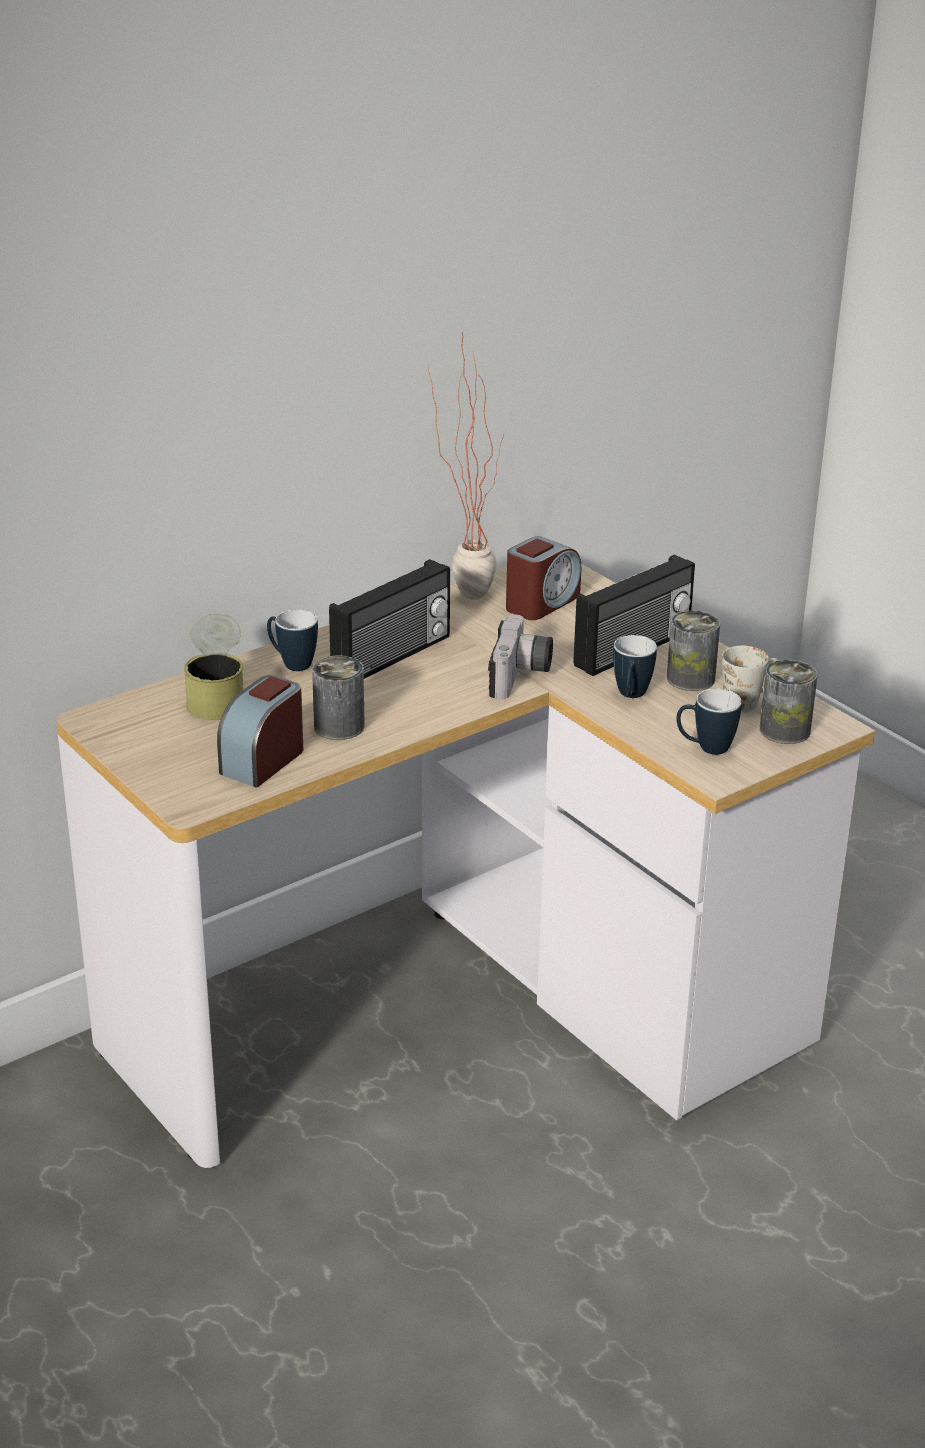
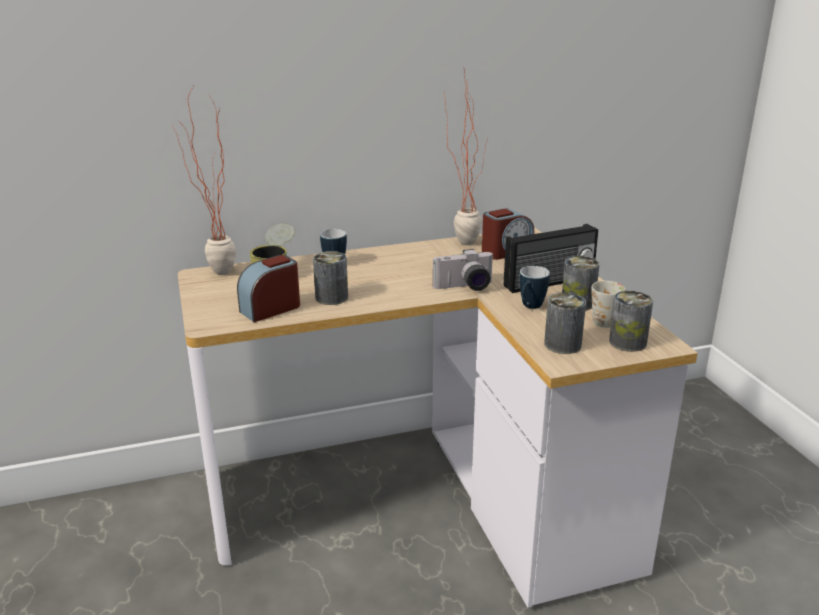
camera: 20 degrees right, 5 degrees down
radio [329,559,450,679] -> none
camera [488,615,553,699] -> camera turned 45 degrees clockwise [433,249,494,291]
mug [676,689,742,755] -> can [544,293,586,354]
none -> potted plant [172,87,236,275]

